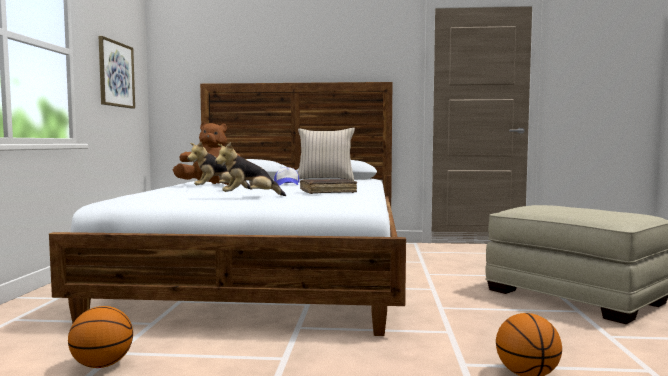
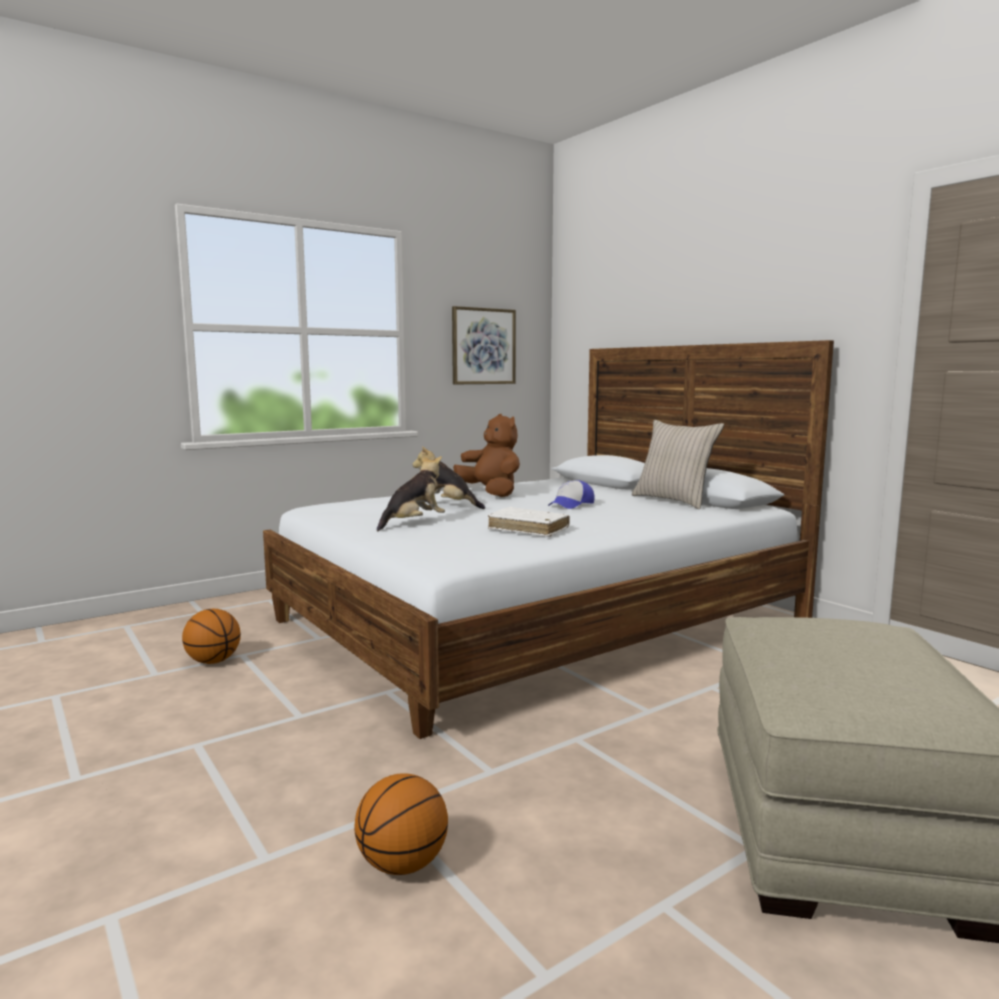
camera: 50 degrees right, 5 degrees up
plush toy [215,142,286,196] -> plush toy turned 105 degrees clockwise [377,454,445,531]
brown book [300,179,357,194] -> white book [488,507,570,537]

